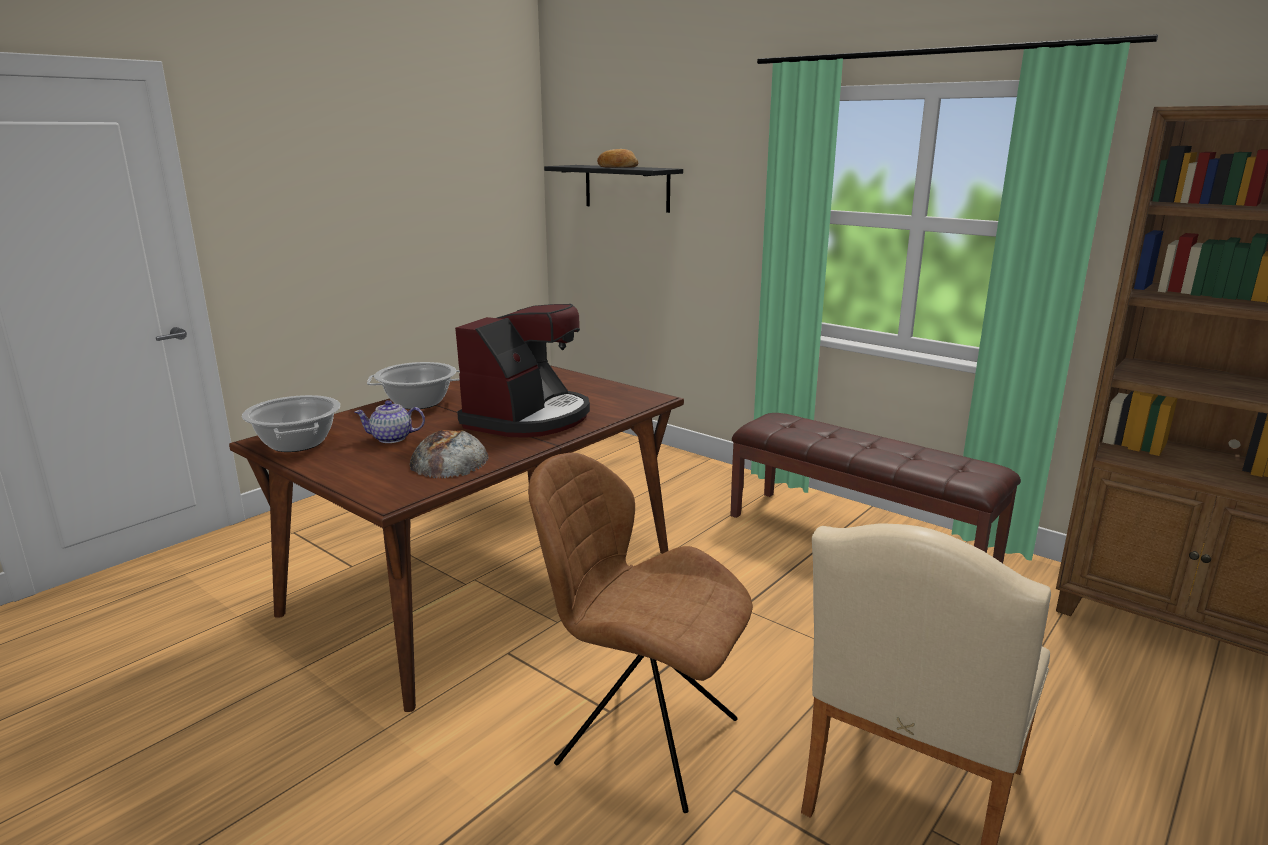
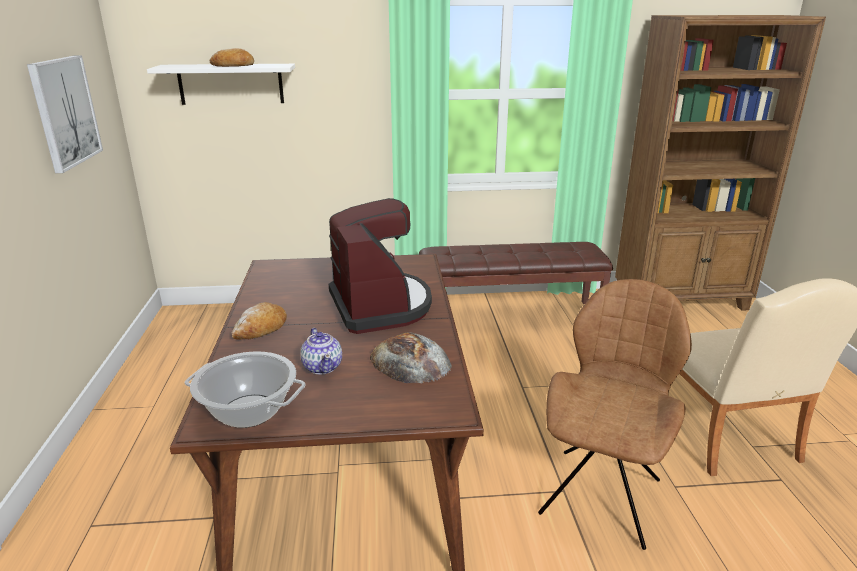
camera: 45 degrees left, 5 degrees up
teapot [354,400,425,443] -> teapot turned 60 degrees counterclockwise [301,328,342,375]
cooking pot [367,362,460,409] -> bread [231,302,287,340]
brown chair [528,453,753,813] -> brown chair turned 135 degrees clockwise [538,279,692,550]
black shelf [544,165,683,213] -> white shelf [147,64,295,105]
none -> picture [27,55,103,173]

